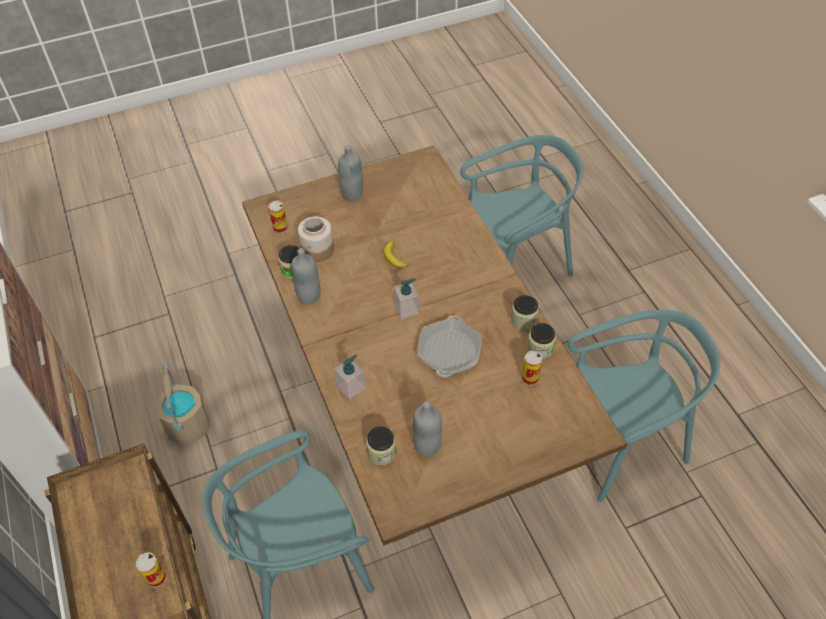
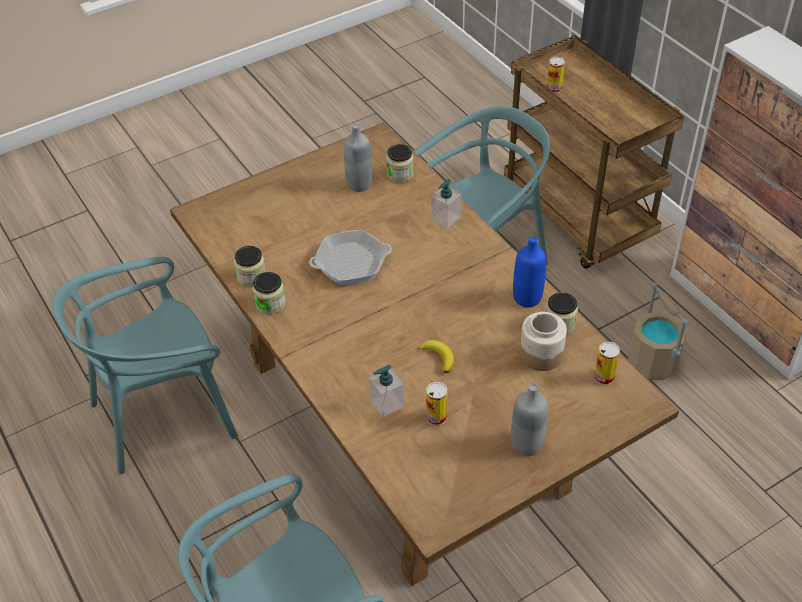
camera: 170 degrees right, 5 degrees down
grey bottle [291,248,321,304] -> blue bottle [513,237,546,308]
soap dispenser [394,278,419,319] -> soap dispenser moved to [369,365,404,417]
frying pan [417,315,482,377] -> frying pan turned 75 degrees clockwise [309,229,392,285]
can [522,351,542,386] -> can moved to [426,382,448,426]

